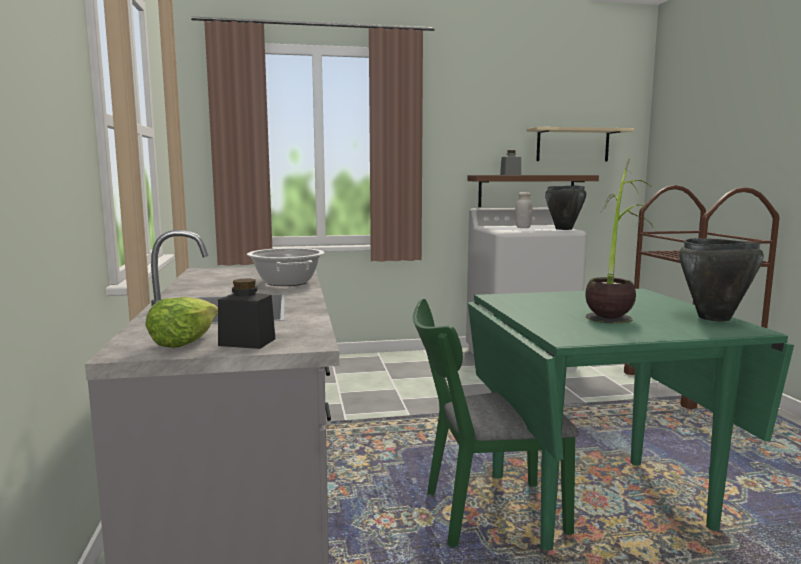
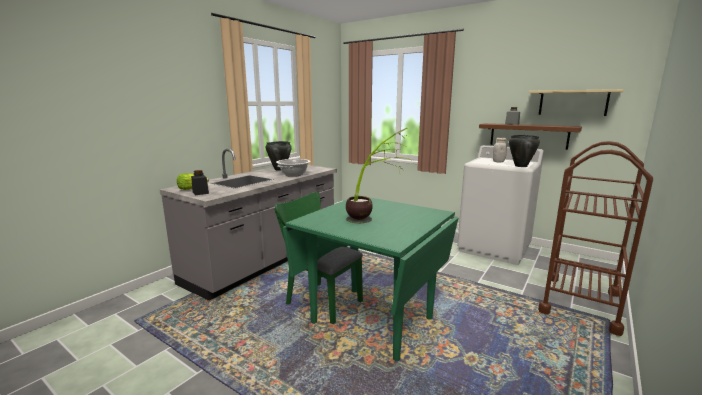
camera: 45 degrees right, 5 degrees up
black cooking pot [679,238,764,322] -> black cooking pot moved to [266,141,292,170]

